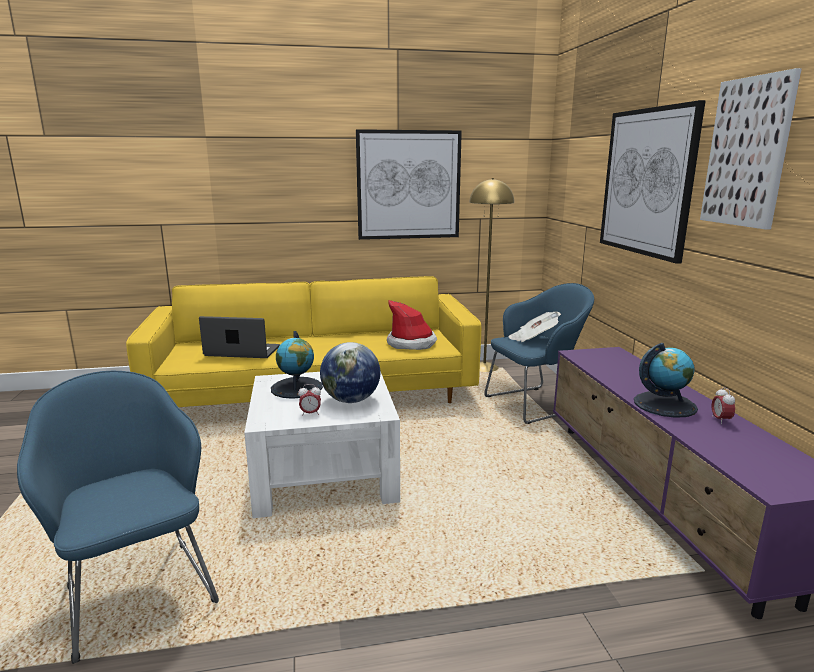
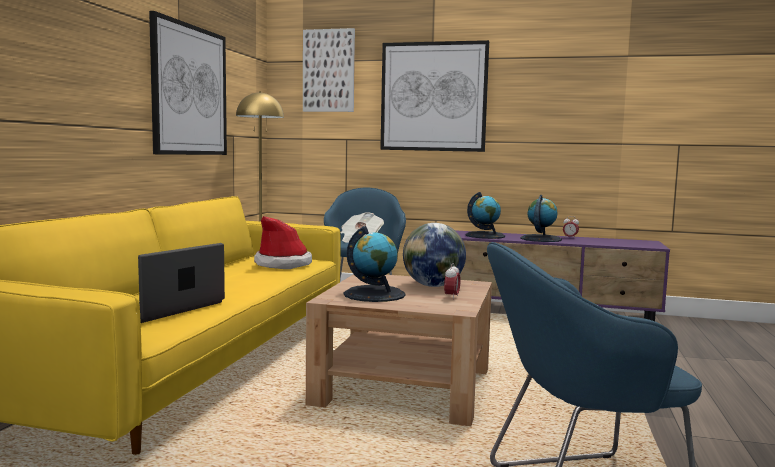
camera: 65 degrees left, 10 degrees down
white coffee table [244,371,400,518] -> brown coffee table [306,274,492,426]
picture [700,68,802,230] -> picture moved to [303,28,355,112]
none -> globe [465,192,505,239]

